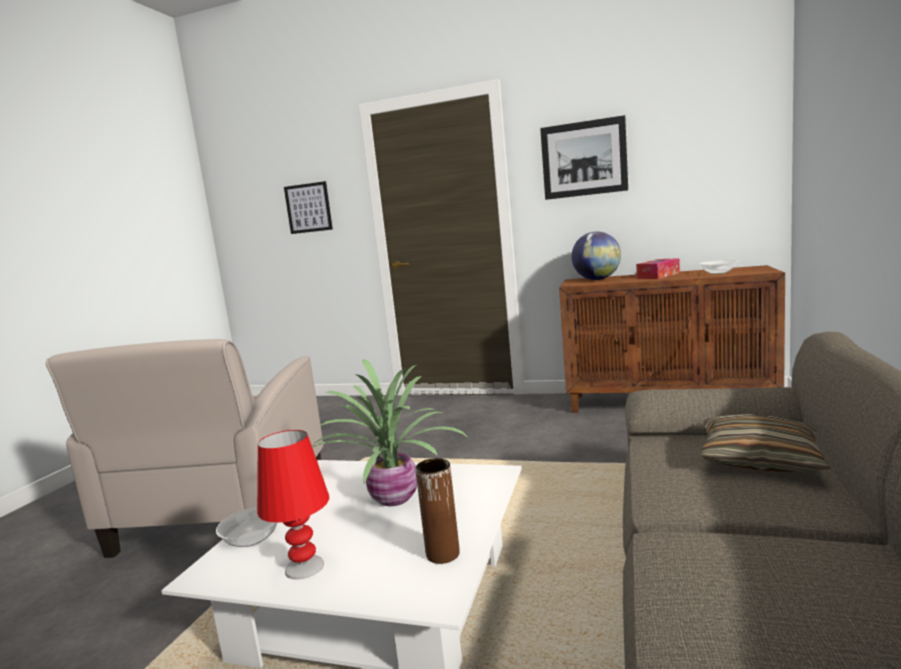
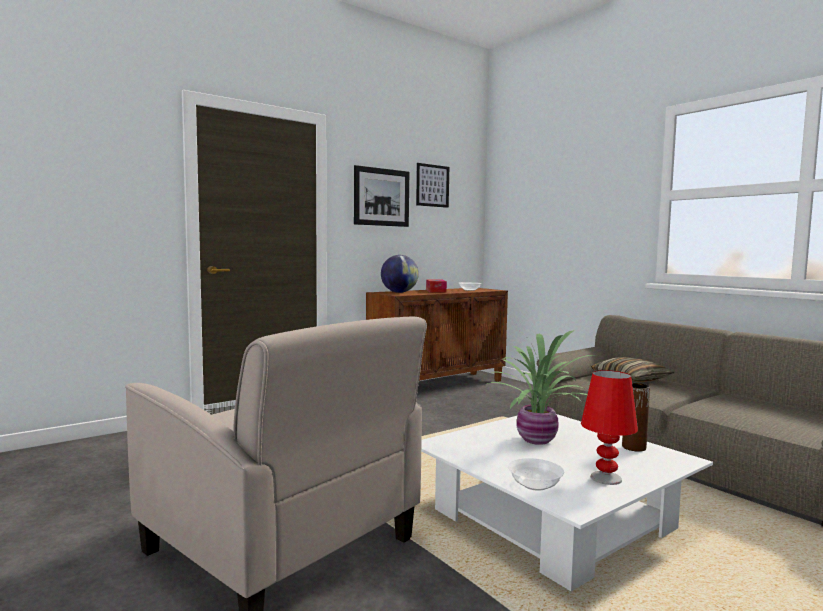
camera: 55 degrees left, 5 degrees down
picture [284,181,333,234] -> picture moved to [416,163,449,208]

